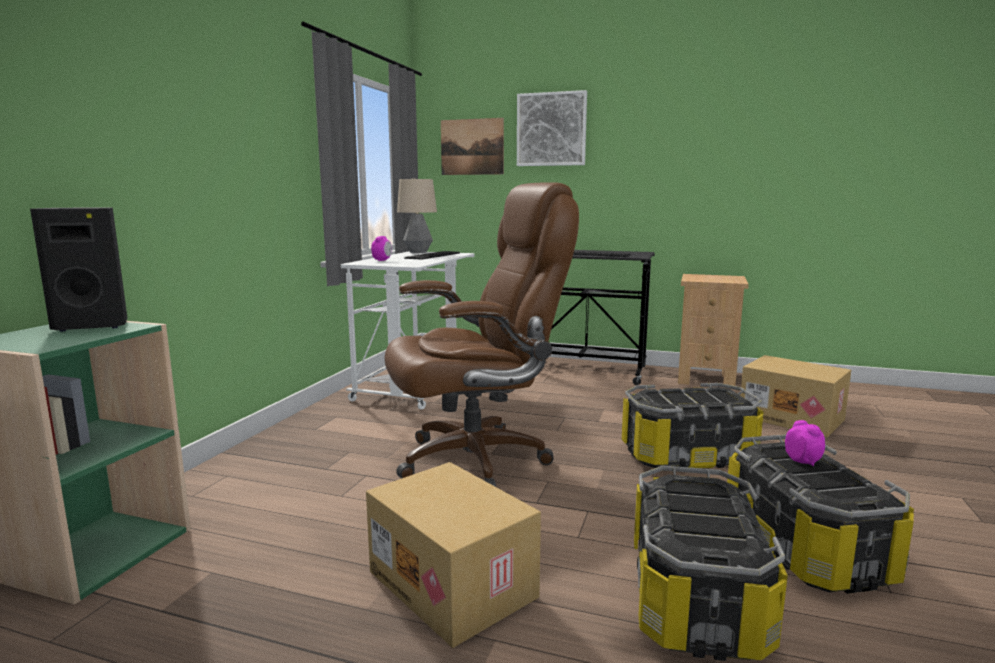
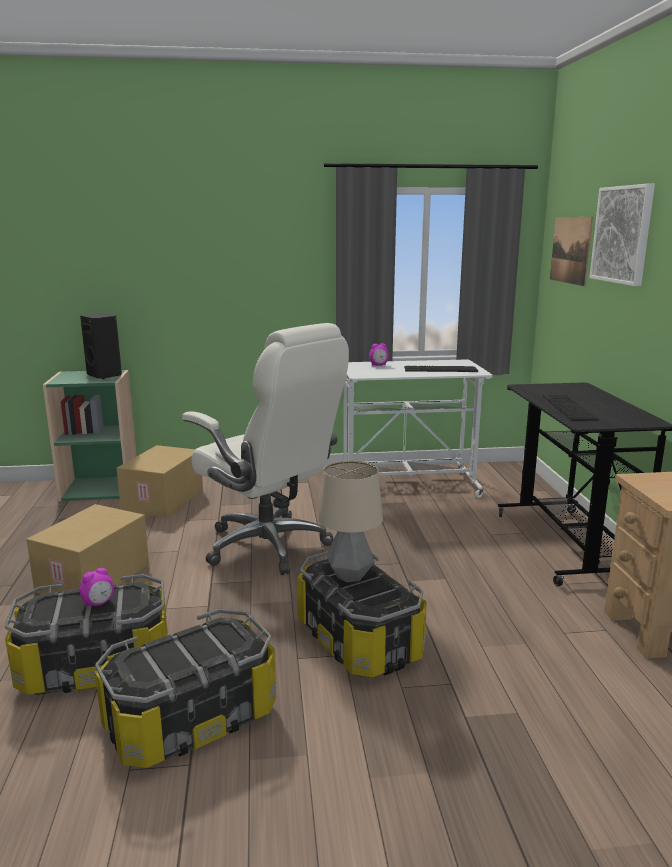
camera: 65 degrees right, 5 degrees up
brown office chair [385,182,579,487] -> white office chair [182,323,349,575]
table lamp [397,179,437,253] -> table lamp moved to [318,460,383,583]
cardboard box [740,355,851,438] -> cardboard box moved to [116,445,203,518]
alarm clock [785,420,825,466] -> alarm clock moved to [79,568,114,607]

